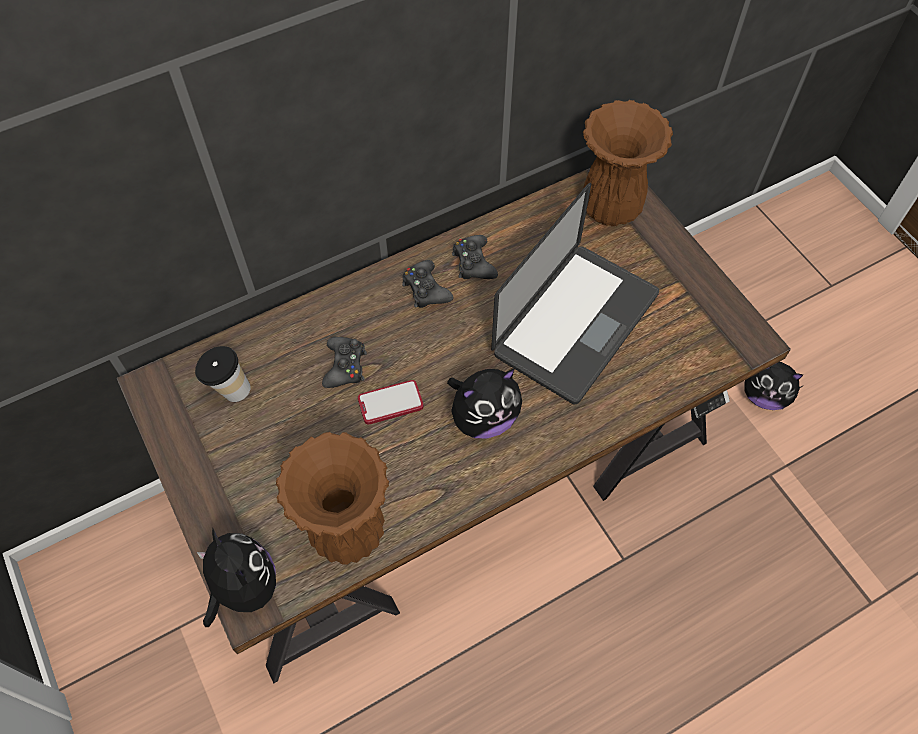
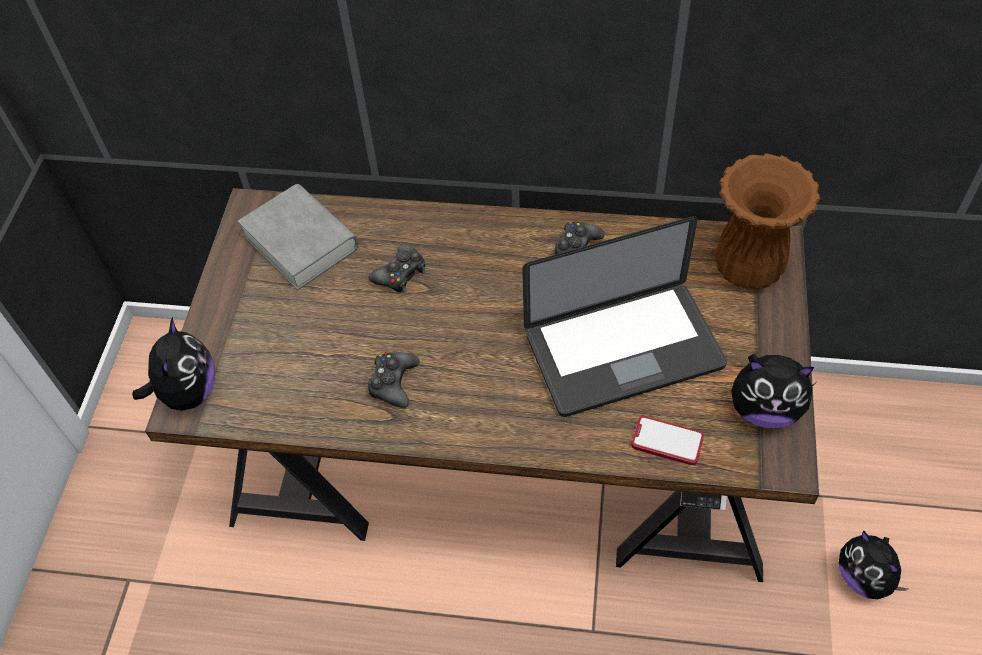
camera: 40 degrees right, 5 degrees down
cup [195,346,251,402] -> grey book [237,184,359,290]
brown vase [275,432,389,565] -> none
phone [358,380,424,425] -> phone moved to [631,416,704,465]
black game controller [402,260,454,308] -> black game controller moved to [368,352,420,408]
plush toy [447,369,522,438] -> plush toy moved to [731,354,815,428]

